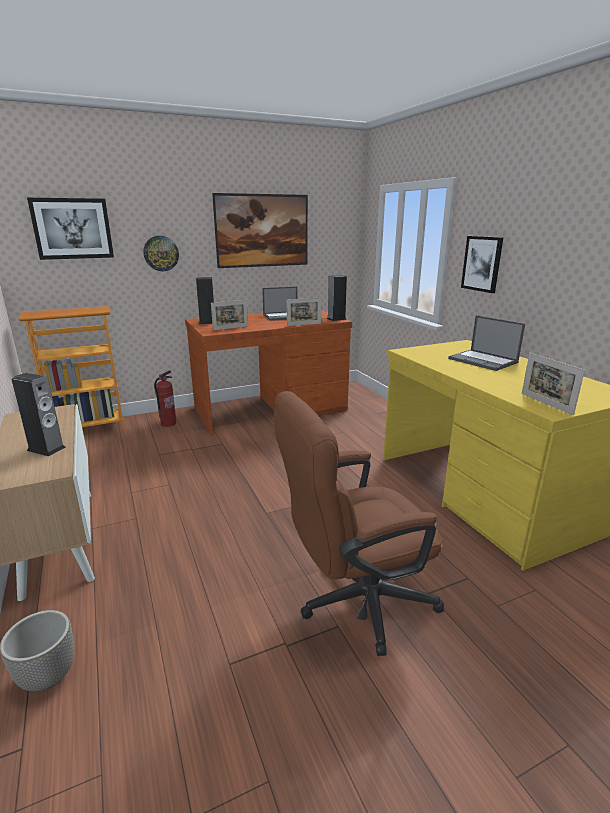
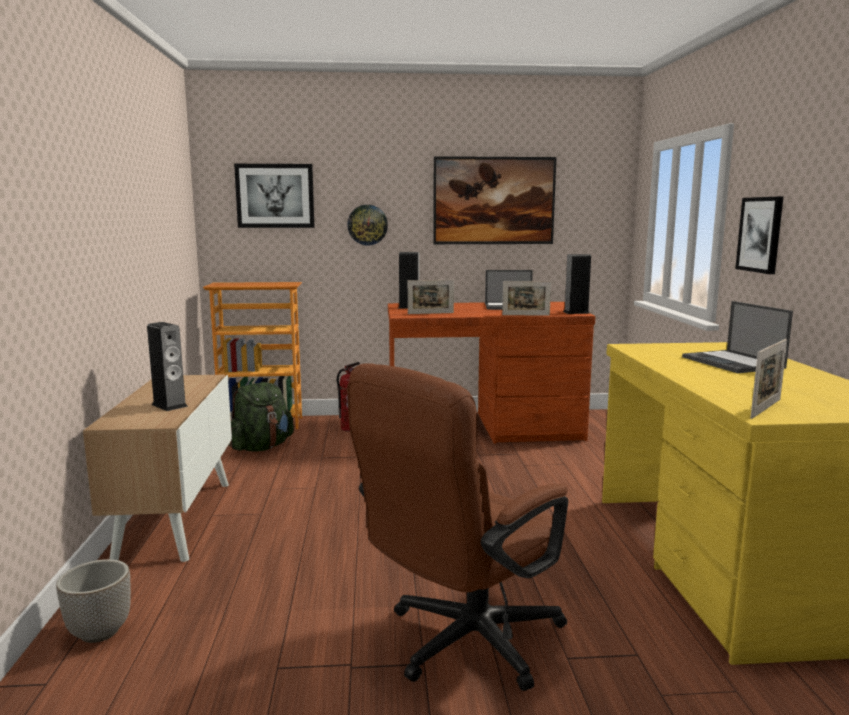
camera: 20 degrees right, 10 degrees down
brown office chair [274,391,444,656] -> brown office chair turned 45 degrees counterclockwise [347,363,568,691]
picture frame [522,353,585,415] -> picture frame turned 135 degrees counterclockwise [751,339,787,419]
none -> green backpack [229,382,294,452]

